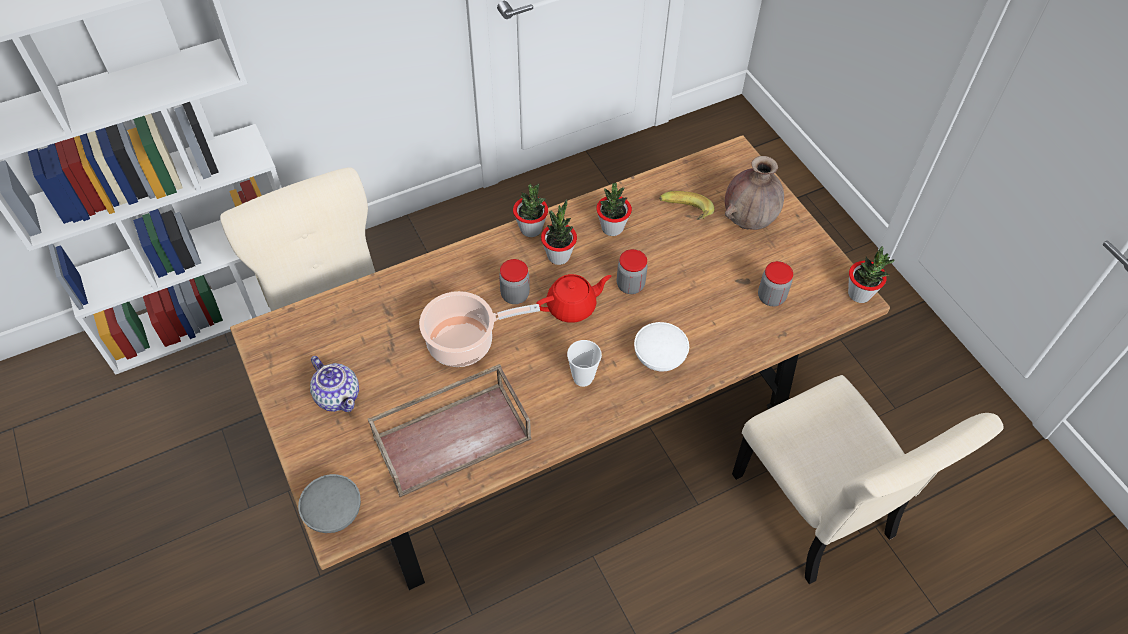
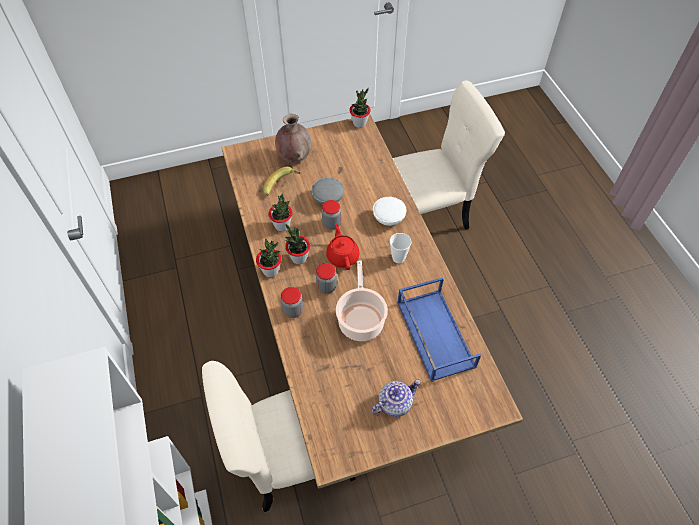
camera: 80 degrees left, 0 degrees up
grey bowl [298,474,361,533] -> grey bowl moved to [311,178,344,205]
brown tray [368,364,531,497] -> blue tray [397,277,481,382]
jar [758,261,793,306] -> jar moved to [281,287,303,318]

